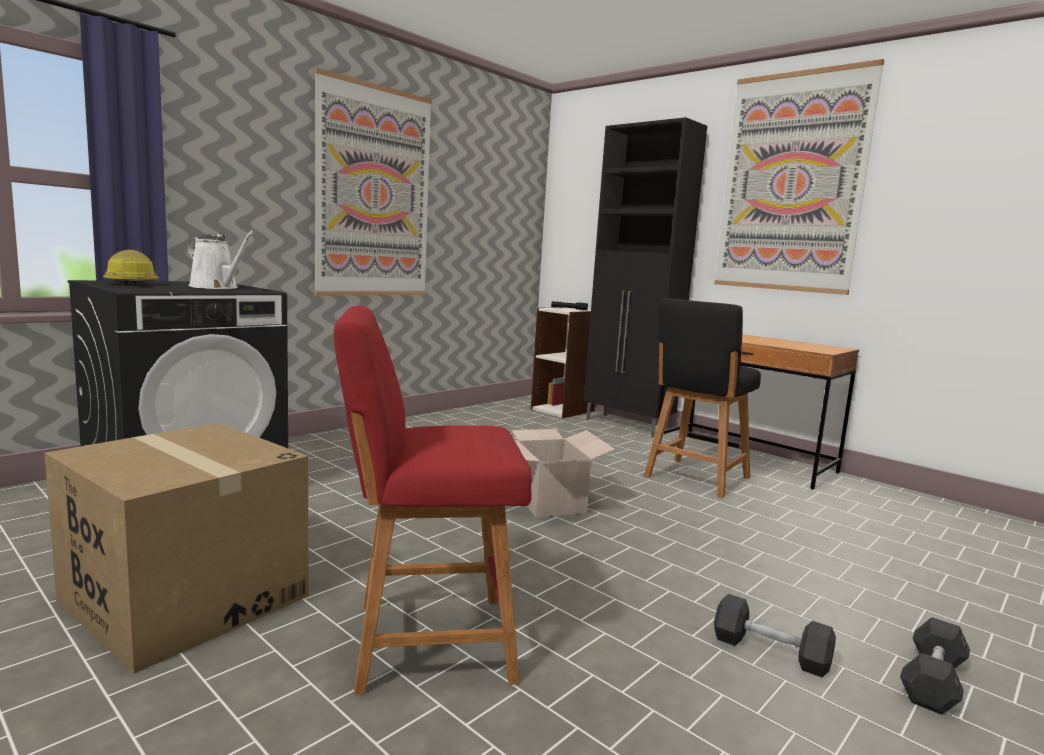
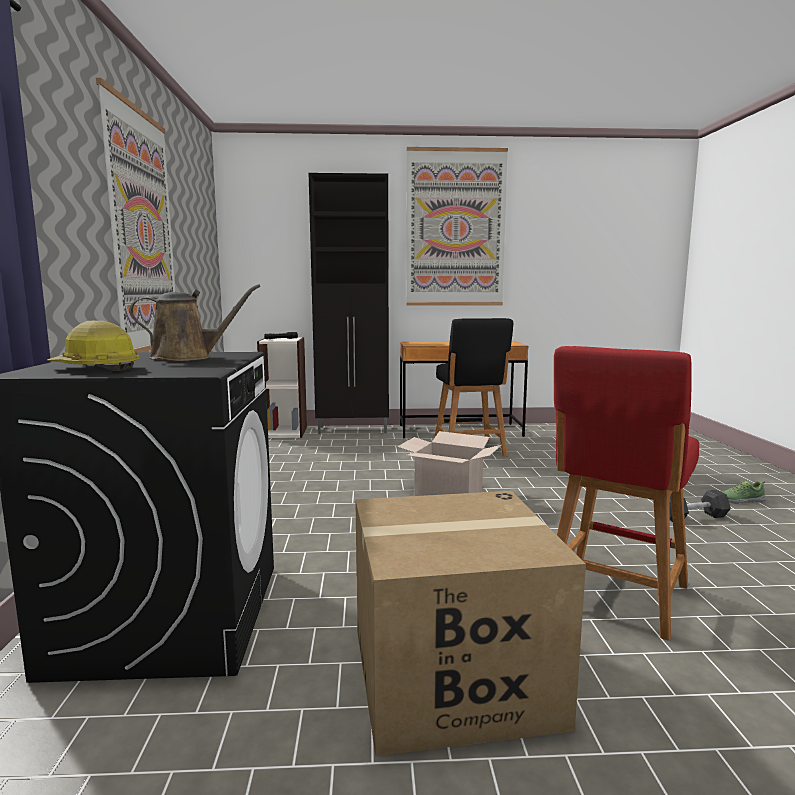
camera: 45 degrees left, 0 degrees up
white watering can [188,230,255,289] -> brown watering can [129,284,260,361]
grey dumbbell [900,617,970,715] -> shoe [720,480,766,504]

